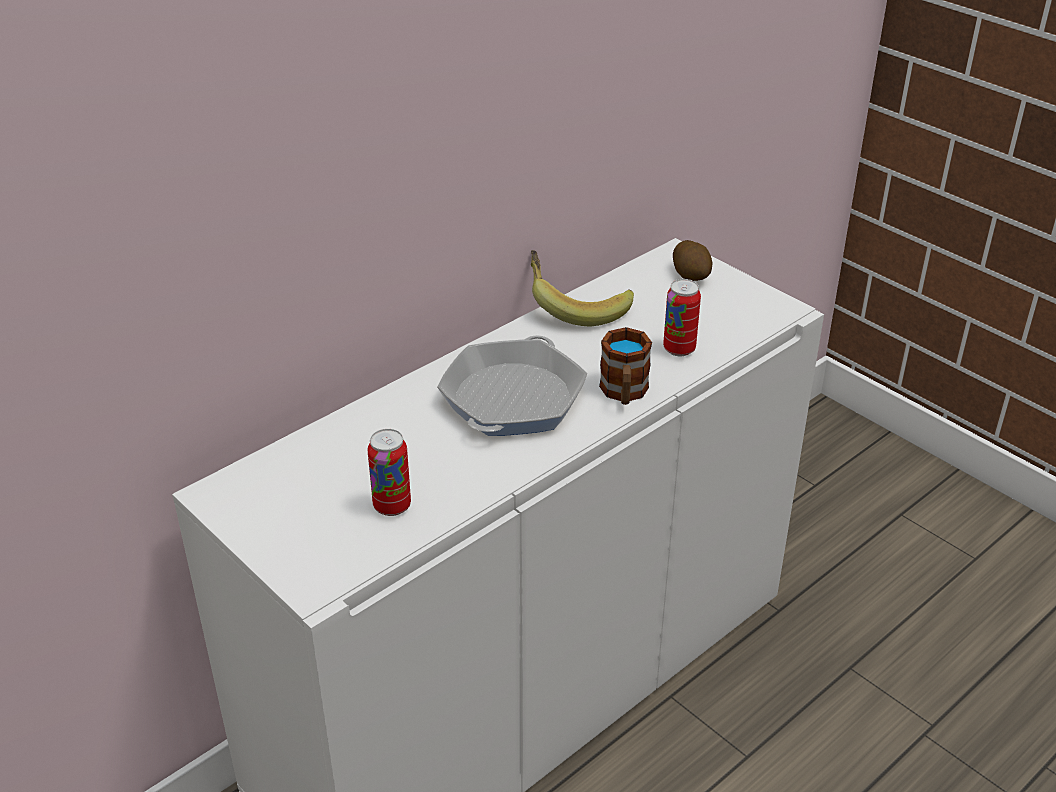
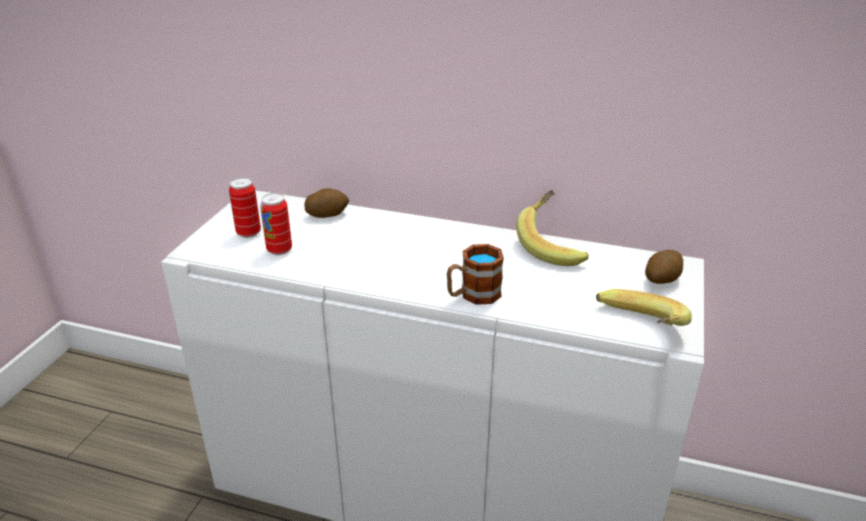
camera: 60 degrees right, 5 degrees down
frying pan [437,335,587,436] -> none
can [663,279,701,356] -> can moved to [229,178,261,238]
none -> potato [304,188,349,218]
none -> banana [596,289,692,326]

